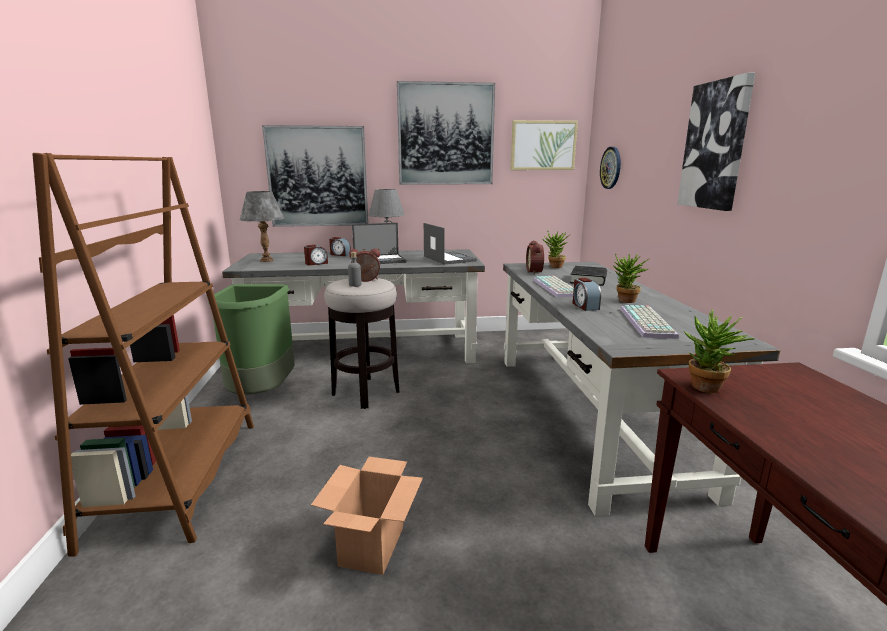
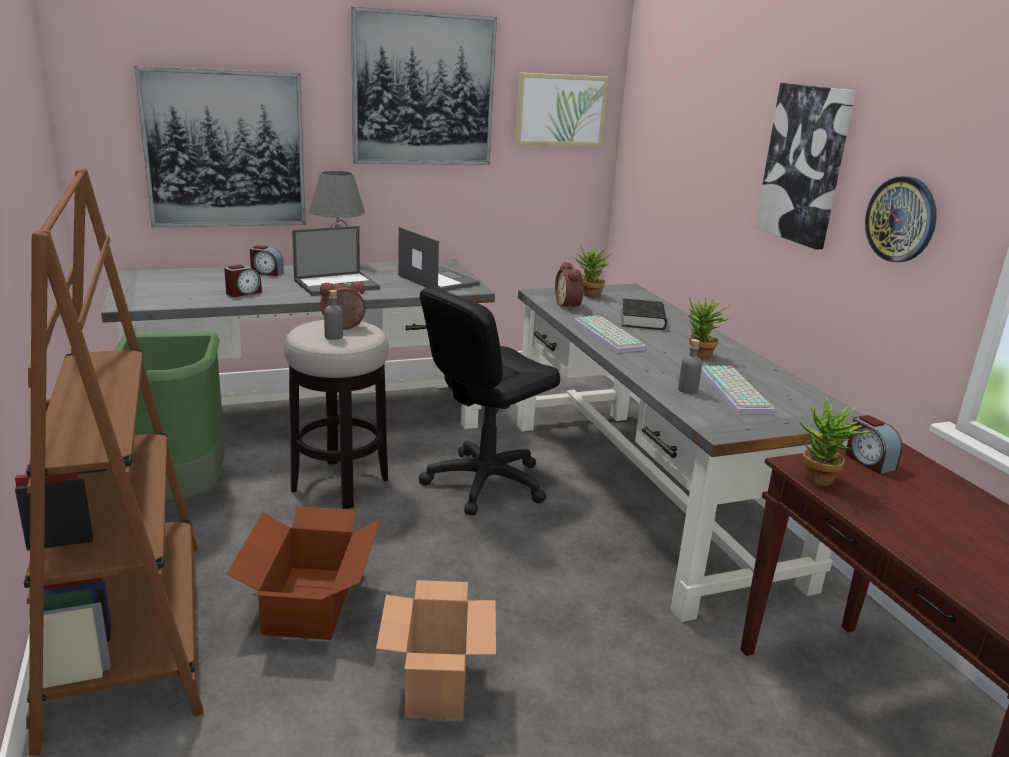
camera: 15 degrees left, 5 degrees up
grey table lamp [240,191,285,262] -> none
alarm clock [573,278,601,311] -> alarm clock moved to [845,415,902,474]
wall clock [600,147,621,189] -> wall clock moved to [865,176,936,262]
none -> cardboard box [227,506,380,640]
none -> black office chair [419,287,560,515]
none -> grey bottle [678,339,702,394]

